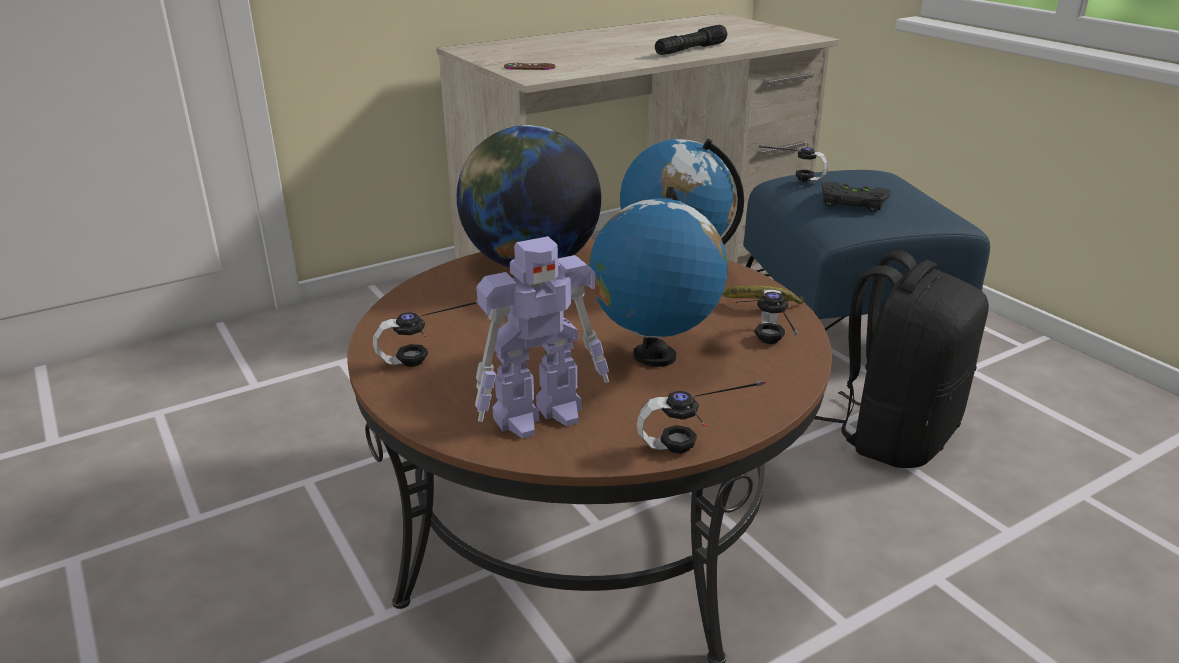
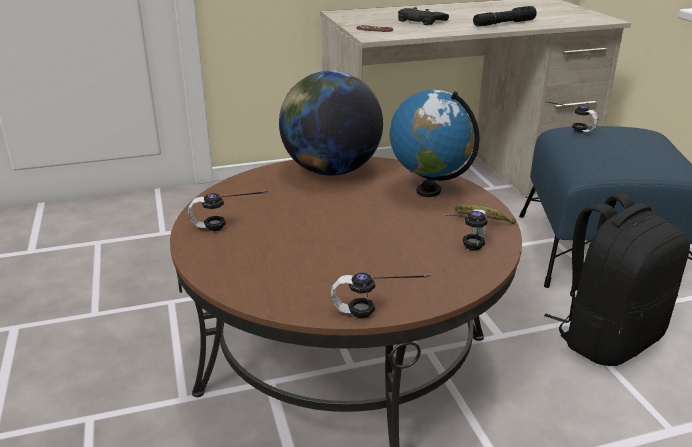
camera: 15 degrees right, 0 degrees up
toy robot [475,236,609,439] -> none
globe [589,187,728,367] -> none
black game controller [822,182,892,212] -> black game controller moved to [398,7,449,26]

